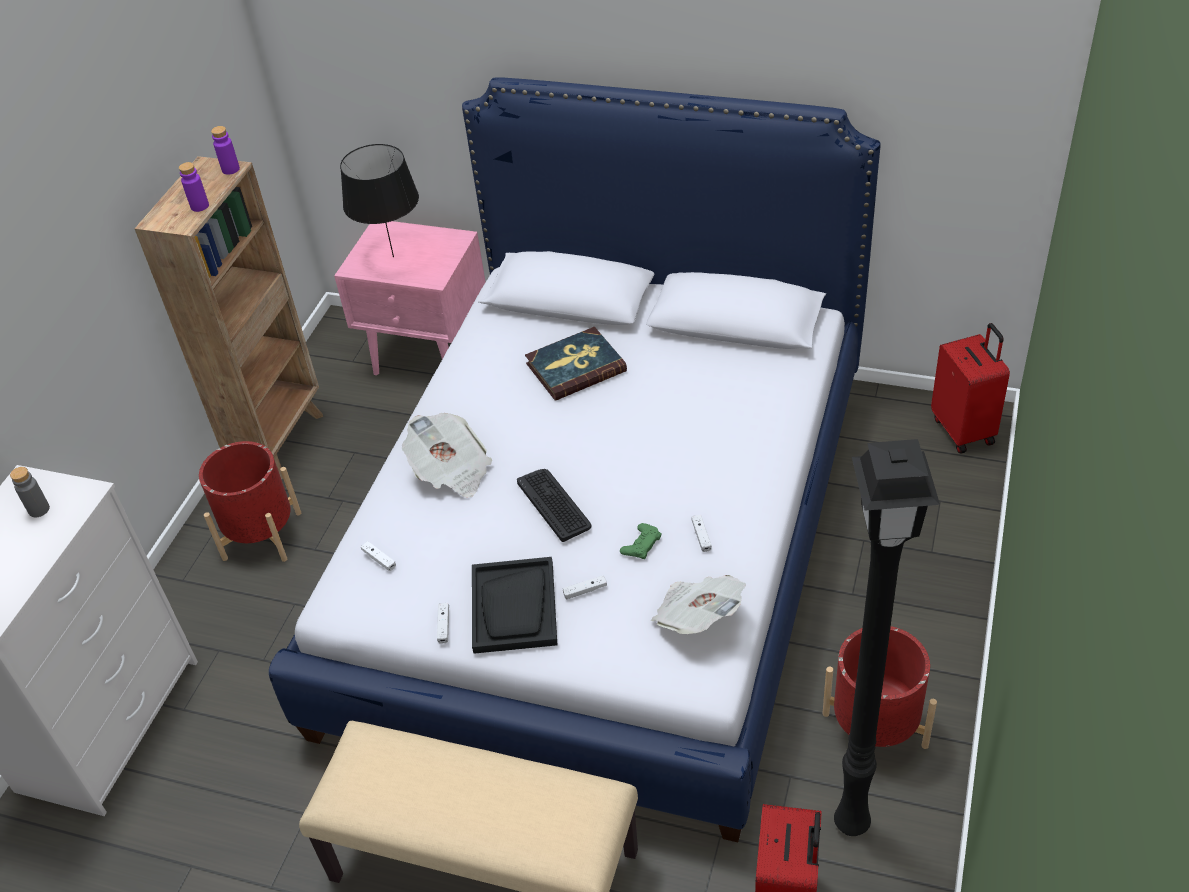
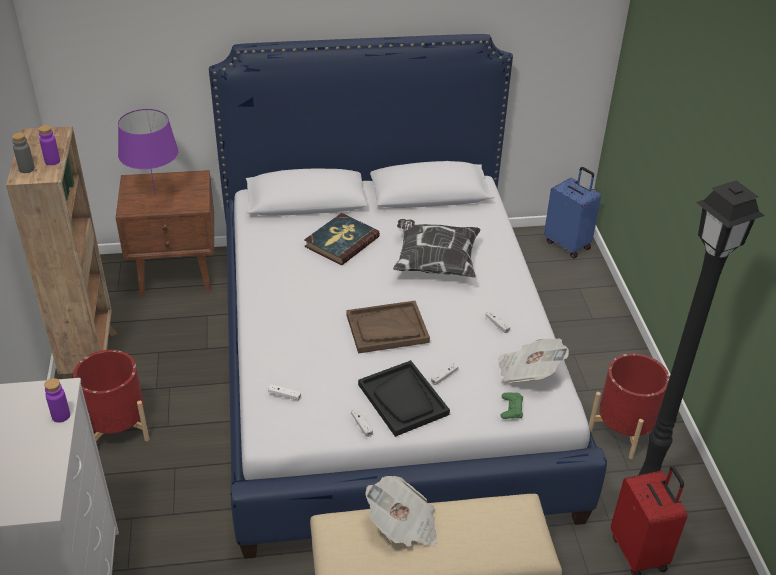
camera: 30 degrees left, 5 degrees down
grey bottle [10,467,50,517] -> grey bottle moved to [12,132,35,173]
purple bottle [211,126,240,175] -> purple bottle moved to [44,378,70,423]
pink nightstand [334,221,485,375] -> brown nightstand [116,170,215,297]
black table lamp [340,144,419,257] -> purple table lamp [118,109,179,197]
newspaper [402,413,492,498] -> newspaper moved to [365,476,437,547]
keyboard [517,469,592,542] -> brown tray [346,301,430,354]
green game controller [620,523,662,559] -> green game controller moved to [500,392,523,419]
red suitcase [931,323,1010,453] -> blue suitcase [544,167,601,258]
none -> pillow [393,219,480,278]

